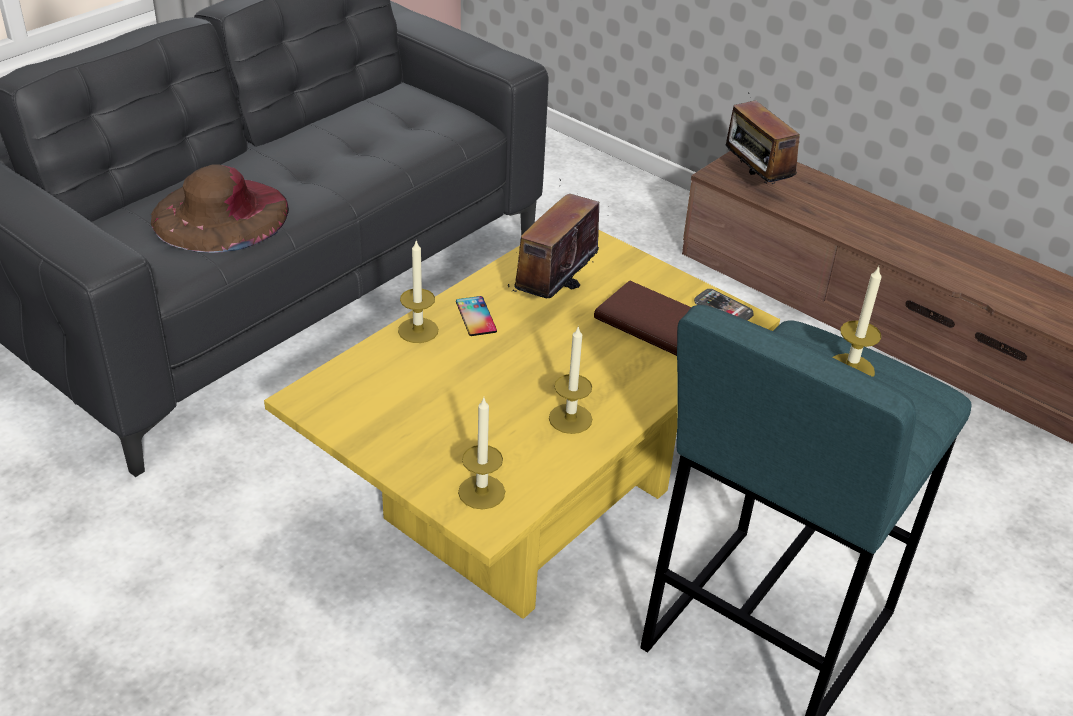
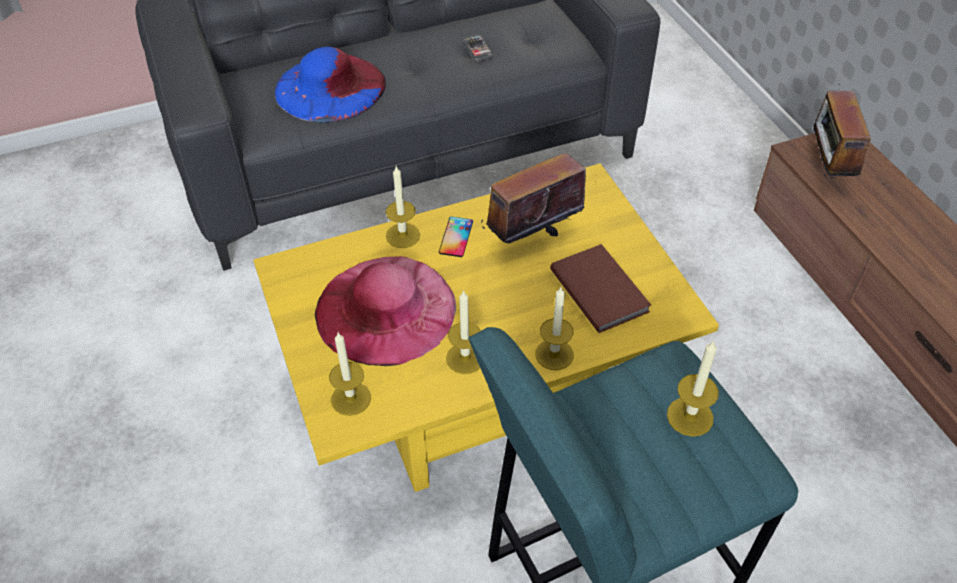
camera: 30 degrees right, 10 degrees up
brown hat [151,164,289,253] -> blue hat [275,47,386,123]
phone [694,289,754,321] -> phone moved to [462,34,494,62]
none -> pink hat [315,256,456,366]
none -> candle [535,287,574,370]

